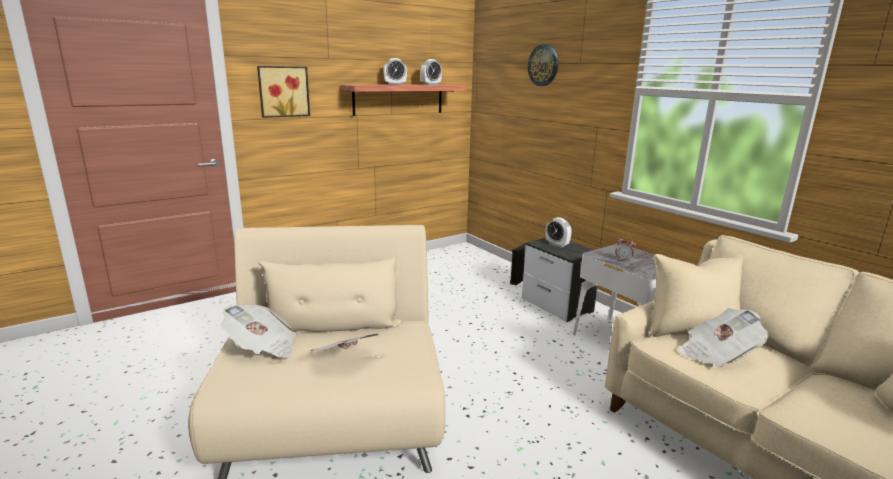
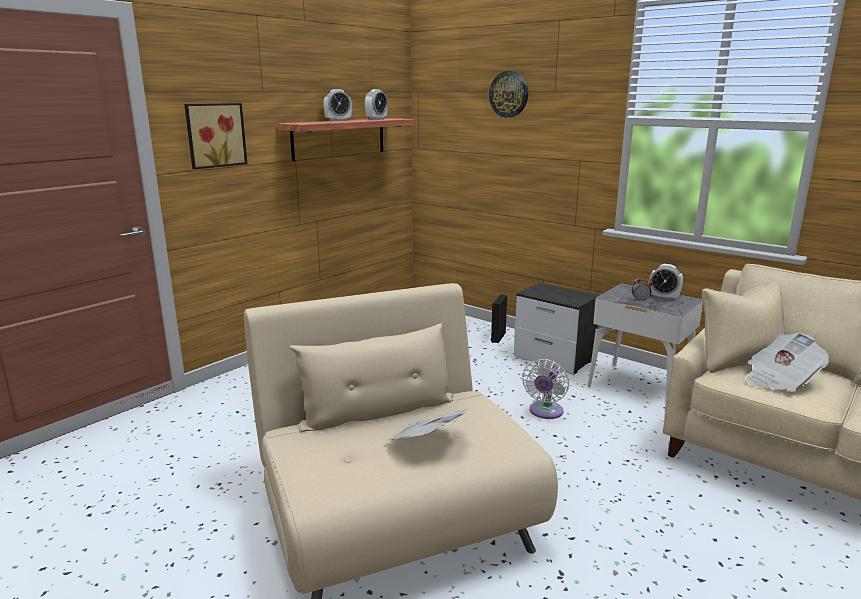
camera: 15 degrees left, 0 degrees up
newspaper [221,304,297,358] -> none
alarm clock [545,217,572,247] -> alarm clock moved to [649,264,683,301]
none -> white fan [522,359,569,419]

